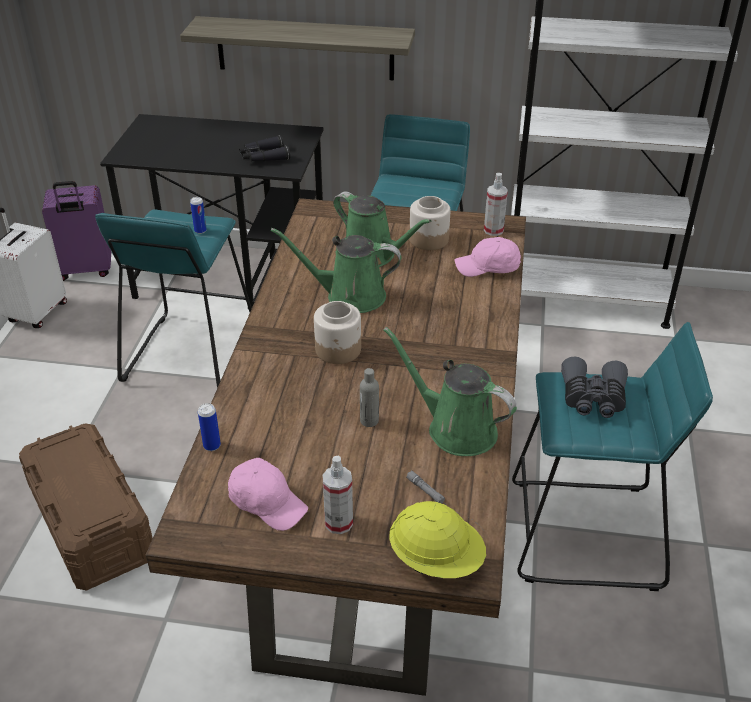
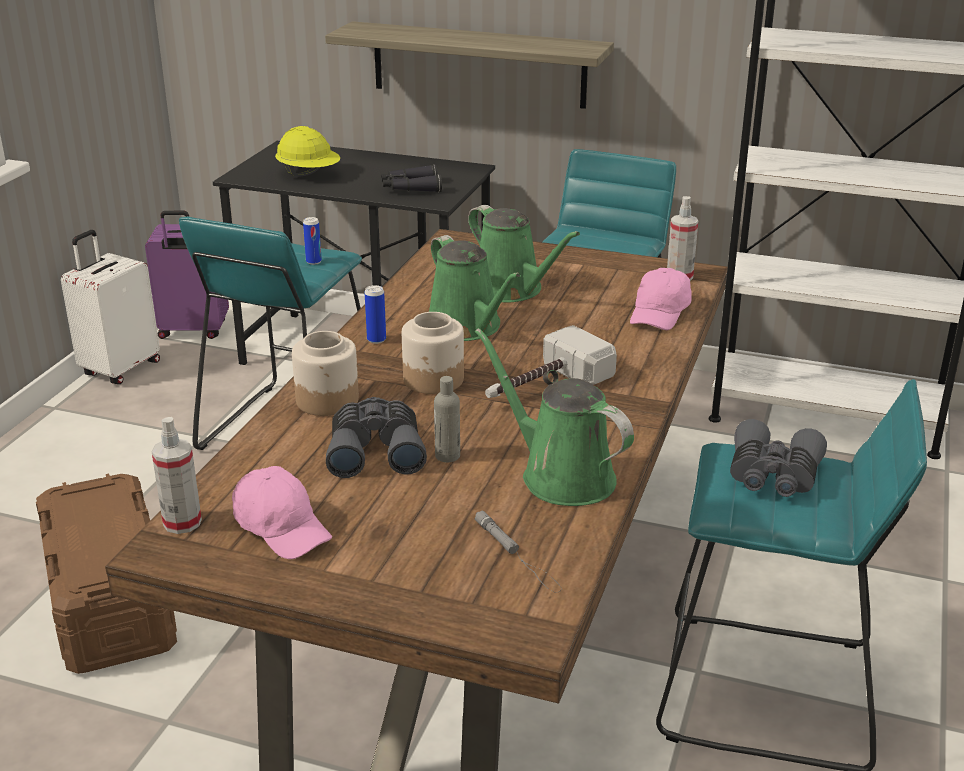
camera: 10 degrees right, 10 degrees down
can [198,403,221,451] -> can moved to [365,285,386,344]
green watering can [270,228,401,313] -> green watering can turned 135 degrees counterclockwise [429,235,521,341]
spray bottle [323,456,353,534] -> spray bottle moved to [151,417,202,534]
yellow hard hat [389,501,486,578] -> yellow hard hat moved to [275,126,340,177]
jar [409,196,450,250] -> jar moved to [292,331,359,416]
pink cap [454,237,521,277] -> pink cap turned 75 degrees counterclockwise [630,268,692,330]
none -> grey binoculars [326,397,427,478]
none -> hammer [485,325,617,398]

